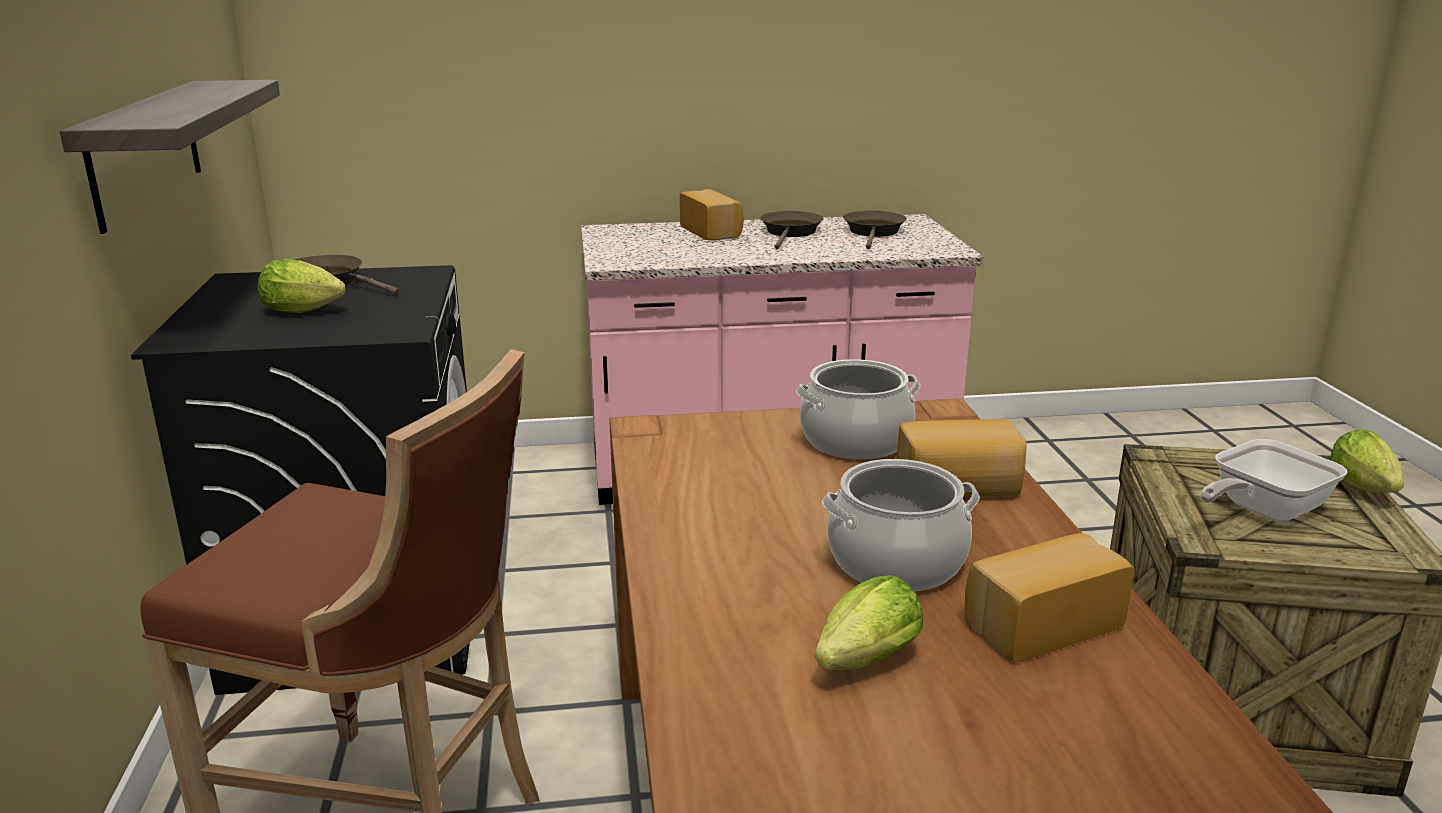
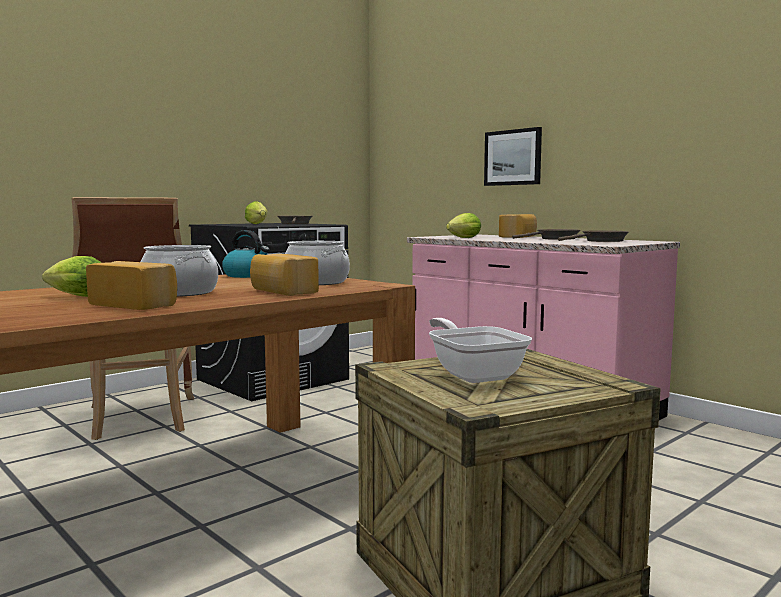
camera: 55 degrees right, 15 degrees down
shelf [60,80,280,234] -> none
frying pan [1200,439,1347,522] -> frying pan turned 45 degrees clockwise [429,318,532,383]
lettuce [1329,429,1404,493] -> lettuce moved to [446,213,481,238]
none -> kettle [222,230,270,278]
none -> picture [484,127,542,186]

